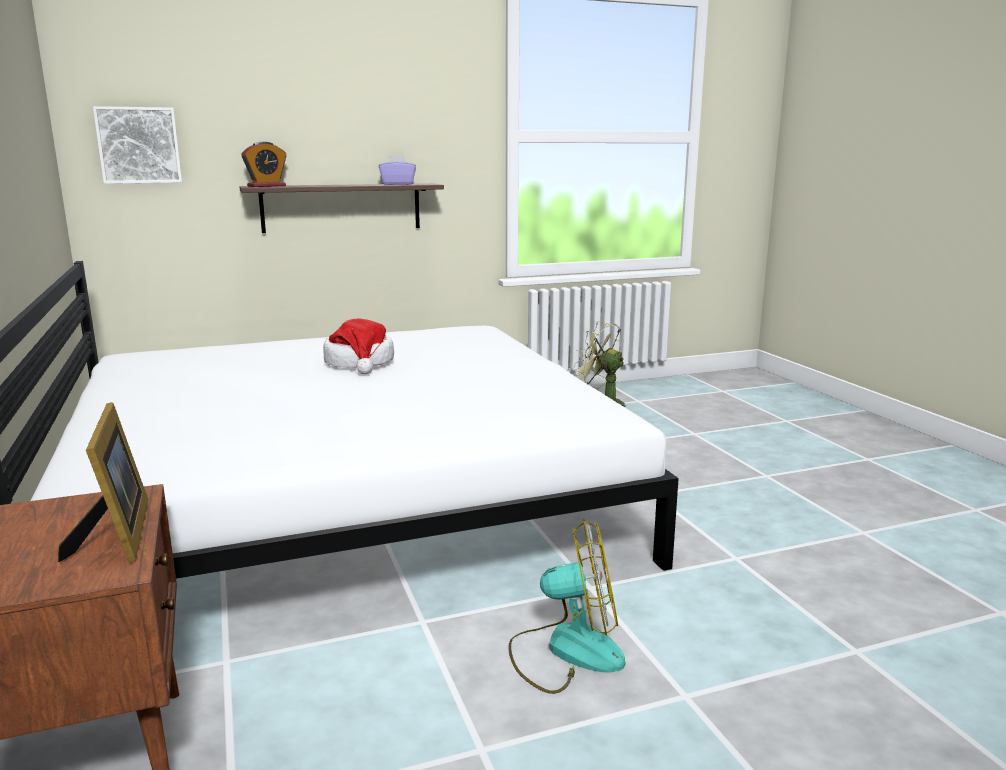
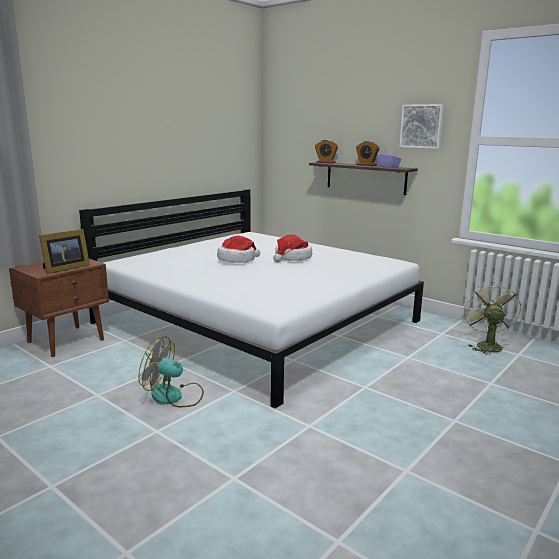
camera: 60 degrees right, 0 degrees up
picture [93,106,182,184] -> picture moved to [399,104,444,149]
fan [508,519,625,694] -> fan turned 135 degrees clockwise [138,336,204,408]
none -> hat [217,235,260,263]
none -> alarm clock [356,141,379,166]

